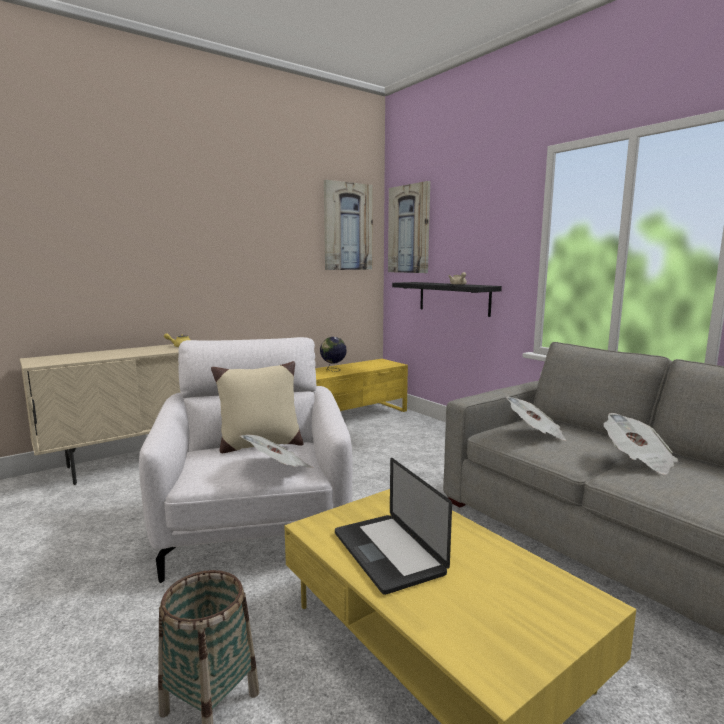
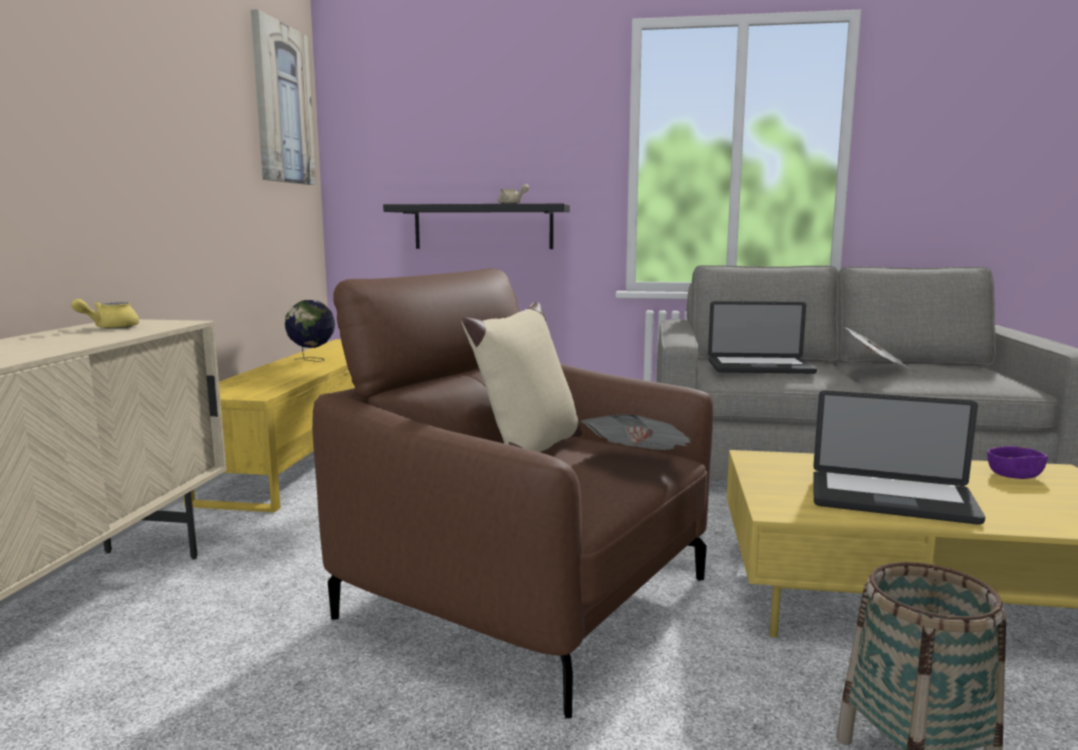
camera: 45 degrees left, 0 degrees up
white armchair [139,337,353,583] -> brown armchair [312,268,714,719]
picture [388,181,430,273] -> none
newspaper [506,396,566,441] -> laptop [708,301,817,374]
none -> purple bowl [987,446,1048,479]

